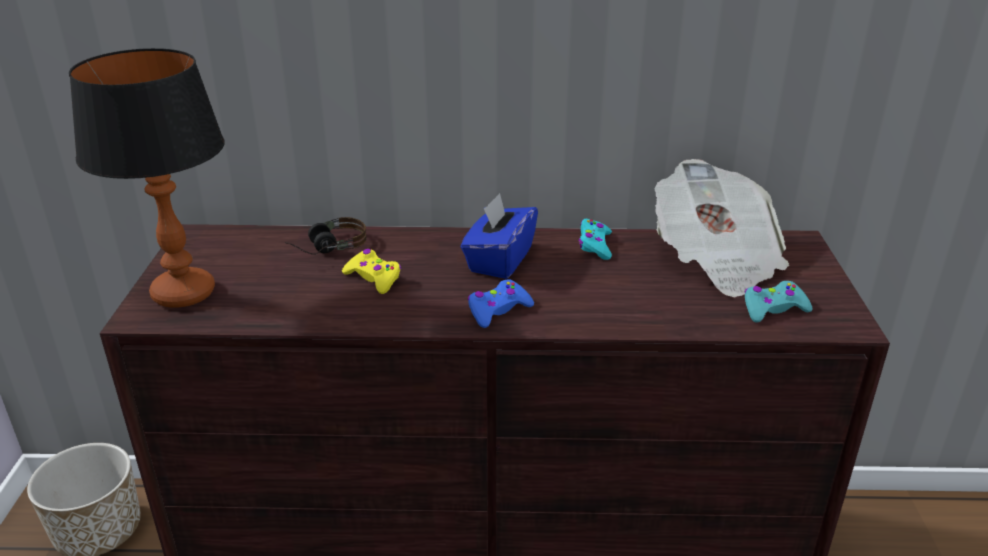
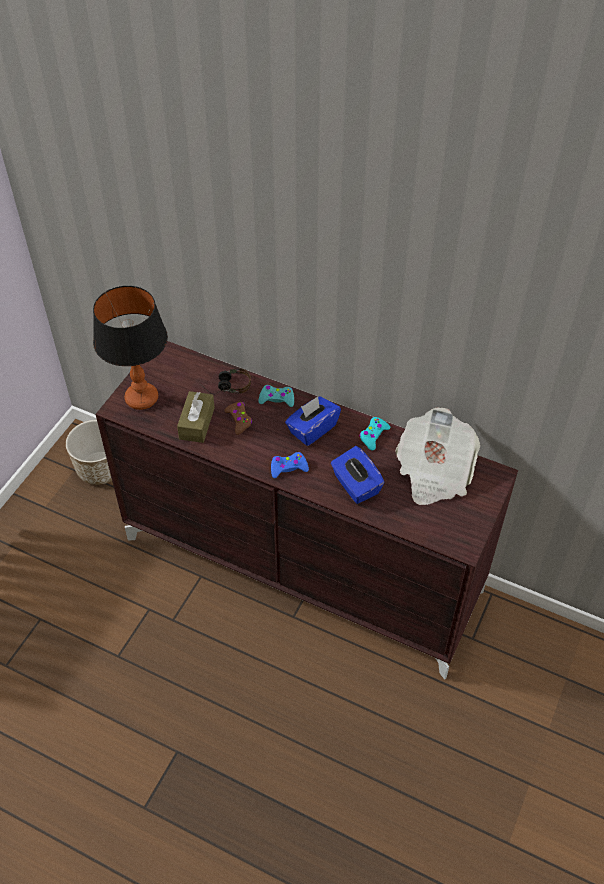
camera: 25 degrees right, 20 degrees up
yellow game controller [342,249,401,294] -> brown game controller [225,402,252,435]
turquoise game controller [744,281,813,322] -> turquoise game controller moved to [258,385,294,407]
none -> brown tissue box [177,391,215,443]
none -> blue tissue box [331,446,384,504]

